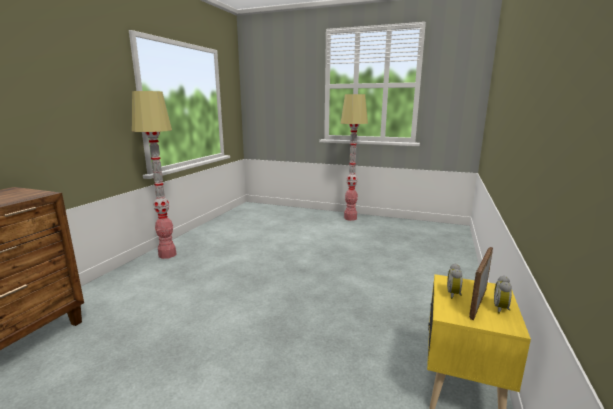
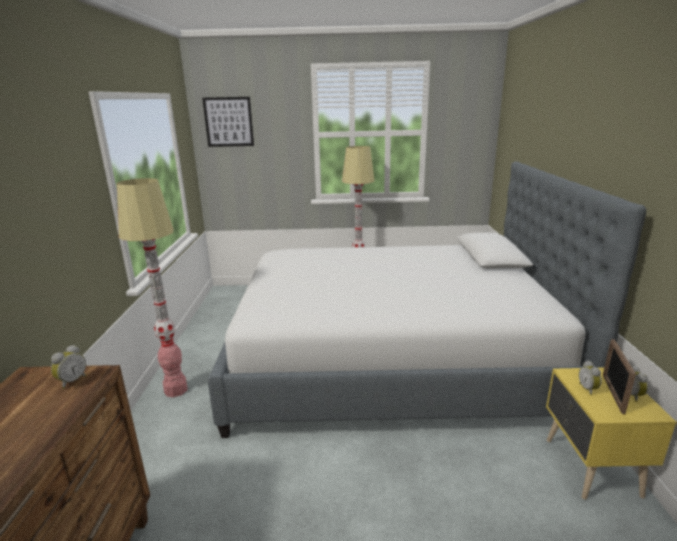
camera: 20 degrees left, 5 degrees up
none -> alarm clock [51,345,86,389]
none -> picture [202,97,254,147]
none -> bed [208,161,646,438]

